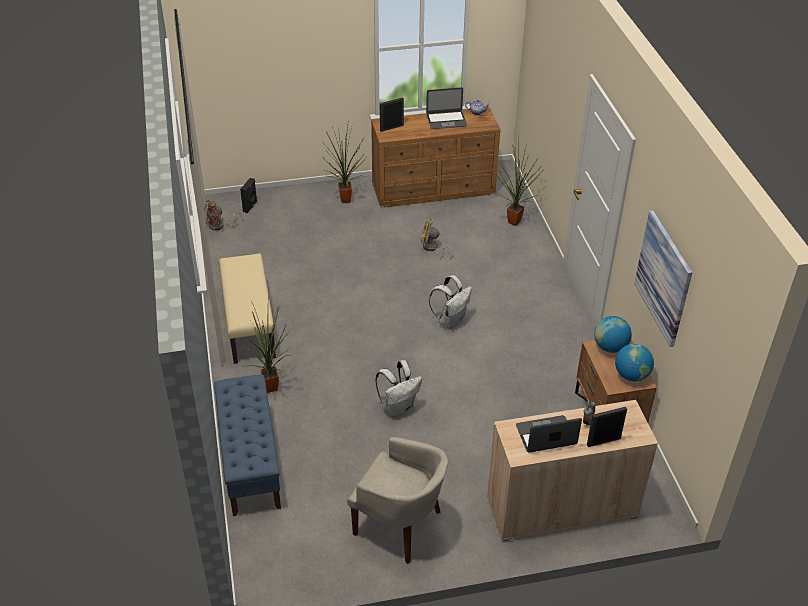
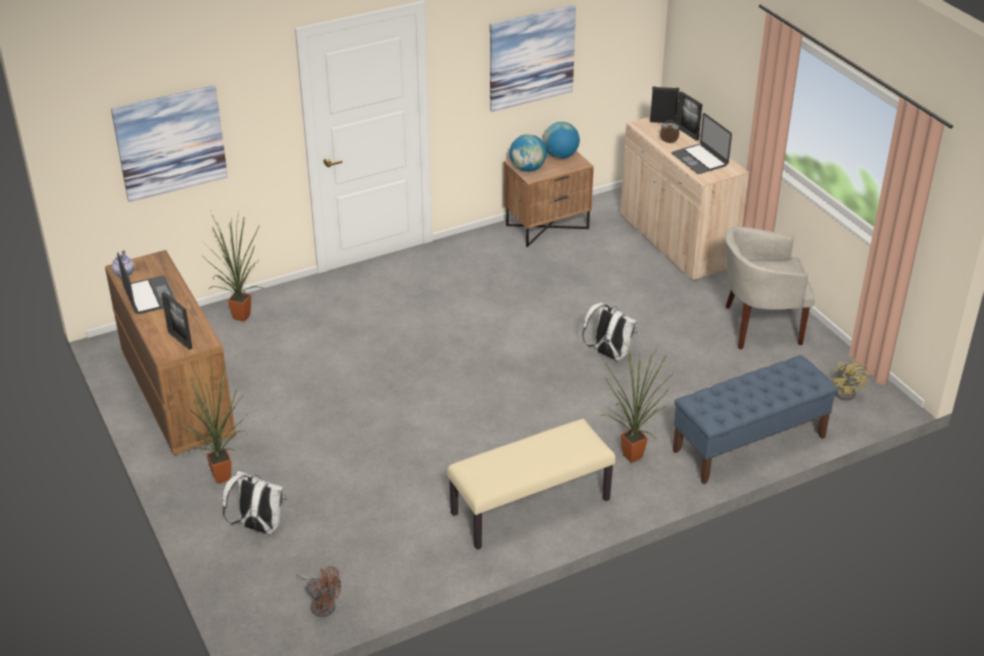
camera: 105 degrees left, 5 degrees down
black speaker [240,178,257,213] -> black speaker moved to [650,86,679,123]
beige armchair [347,437,448,564] -> beige armchair turned 105 degrees counterclockwise [725,226,815,350]
yellow fan [421,218,452,258] -> yellow fan moved to [831,359,870,400]
white backpack [429,275,472,329] -> white backpack moved to [222,471,287,534]
none -> picture [111,85,228,202]

